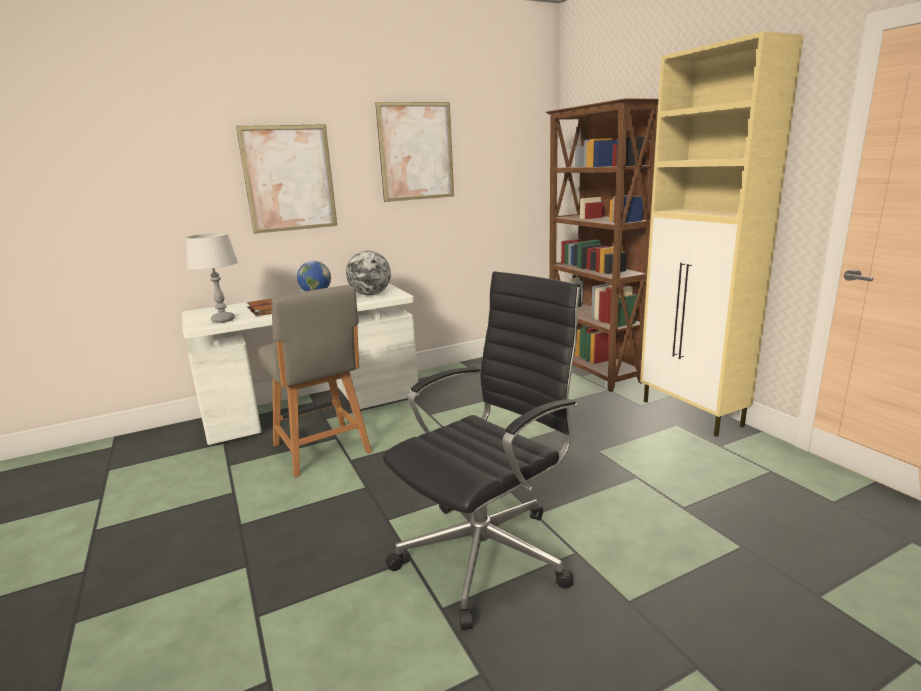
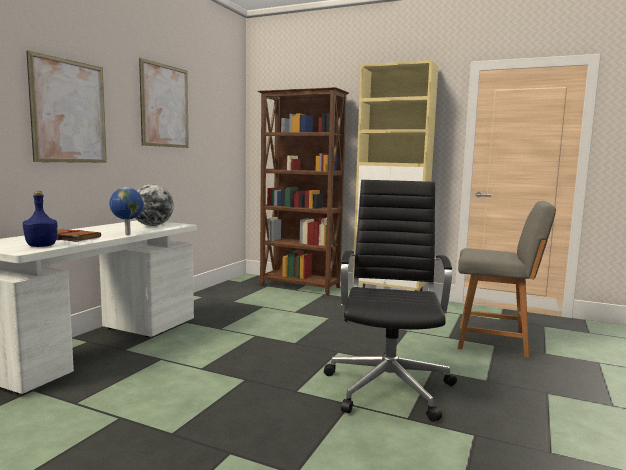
camera: 40 degrees left, 10 degrees down
grey table lamp [186,233,238,323] -> blue bottle [23,191,57,247]
grey chair [258,285,372,478] -> grey chair moved to [458,201,556,358]

